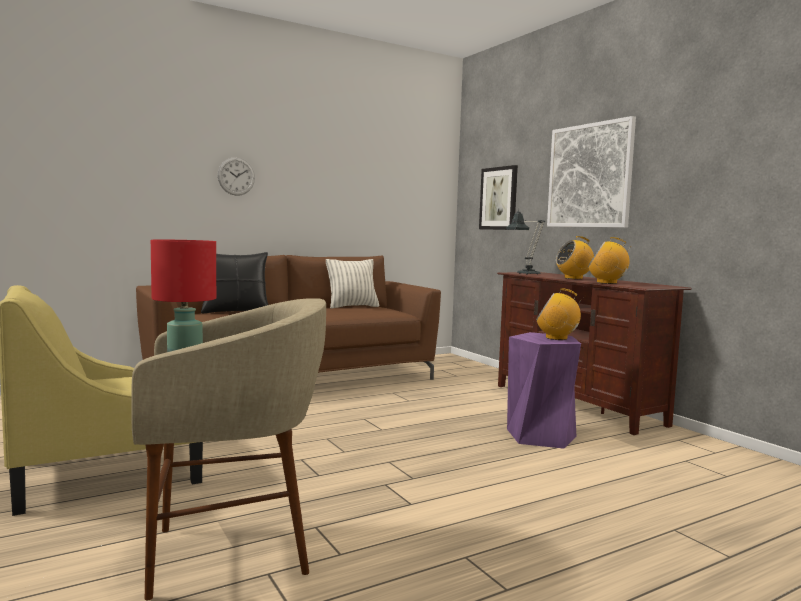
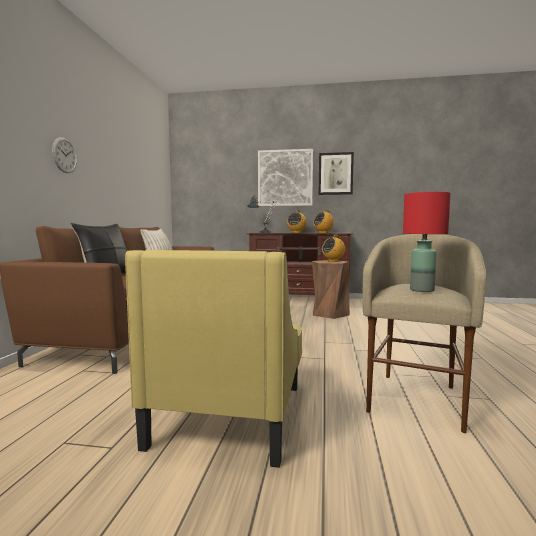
camera: 50 degrees left, 0 degrees up
picture [479,165,518,230] -> picture moved to [319,152,354,195]
purple stool [507,332,581,449] -> brown stool [312,260,350,319]

